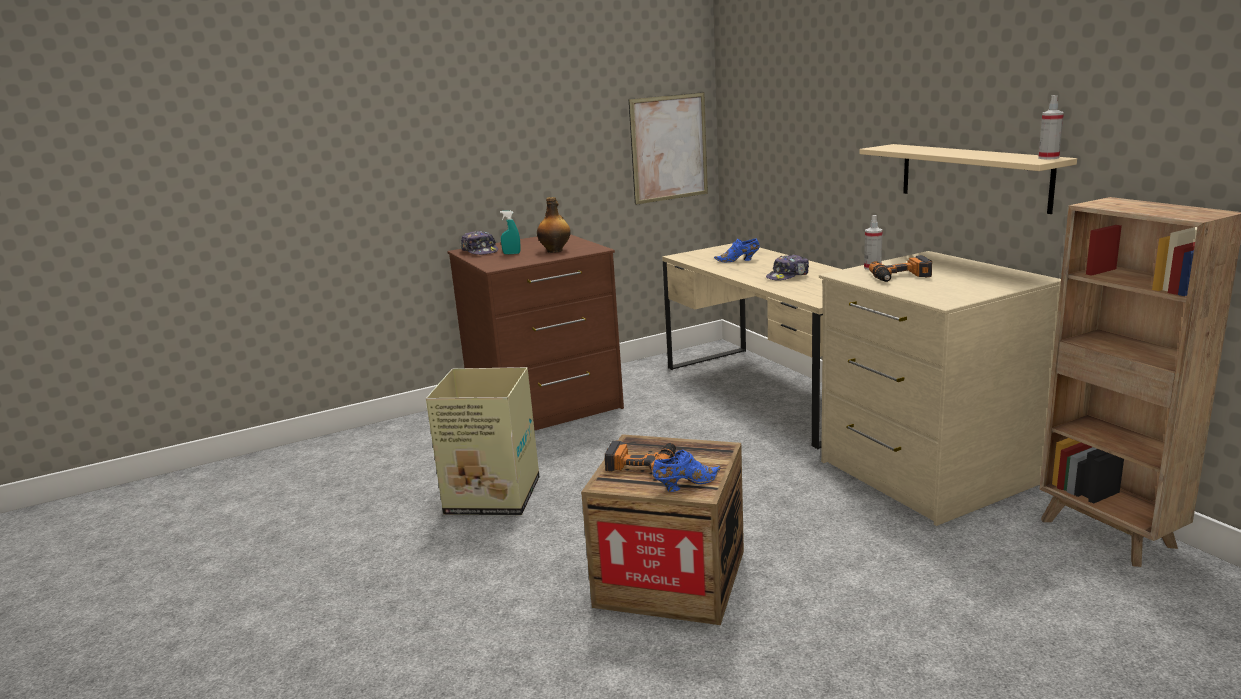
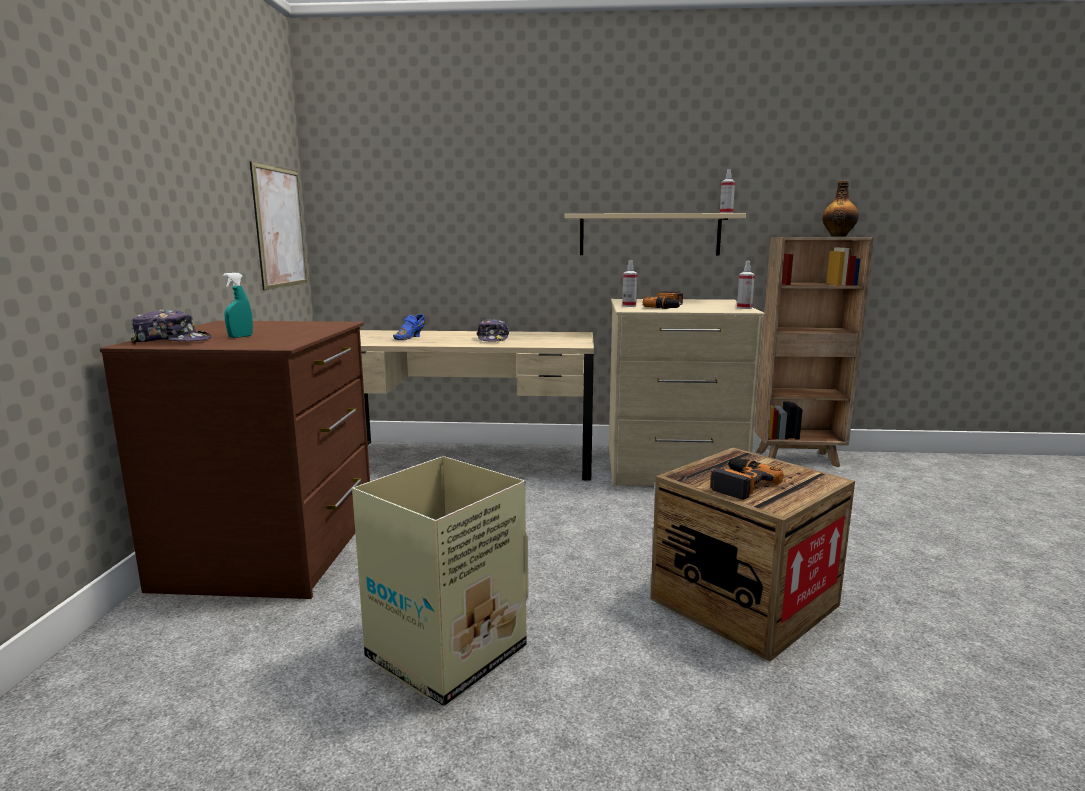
camera: 60 degrees left, 5 degrees down
bottle [537,197,571,253] -> bottle moved to [822,181,859,237]
blue shoe [653,450,721,492] -> none
none -> spray bottle [737,261,755,309]

